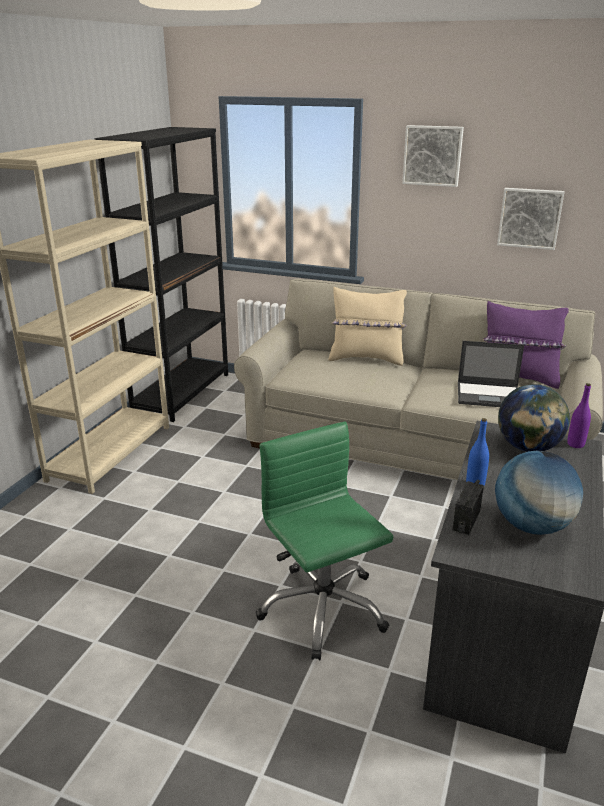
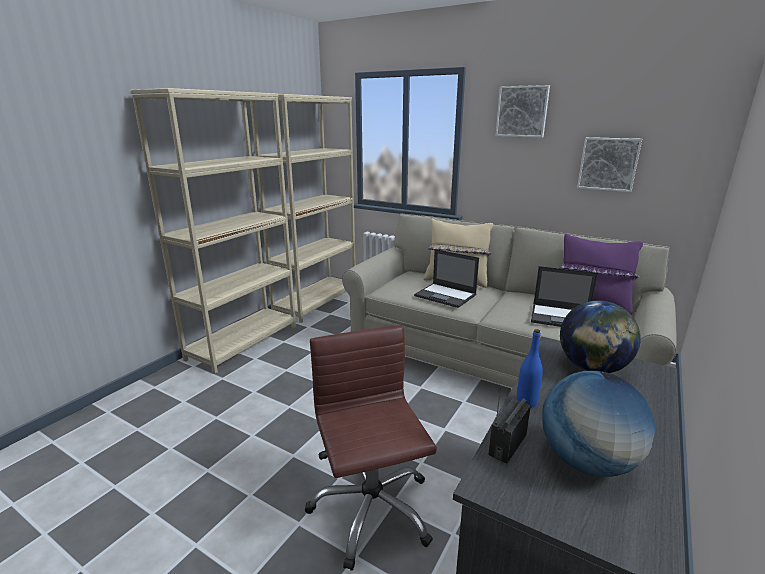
camera: 10 degrees right, 5 degrees down
black bookcase [94,127,228,422] -> beige bookcase [250,94,355,323]
green office chair [256,421,393,660] -> brown office chair [305,325,437,571]
purple bottle [567,383,591,448] -> none
none -> laptop [414,249,479,308]

